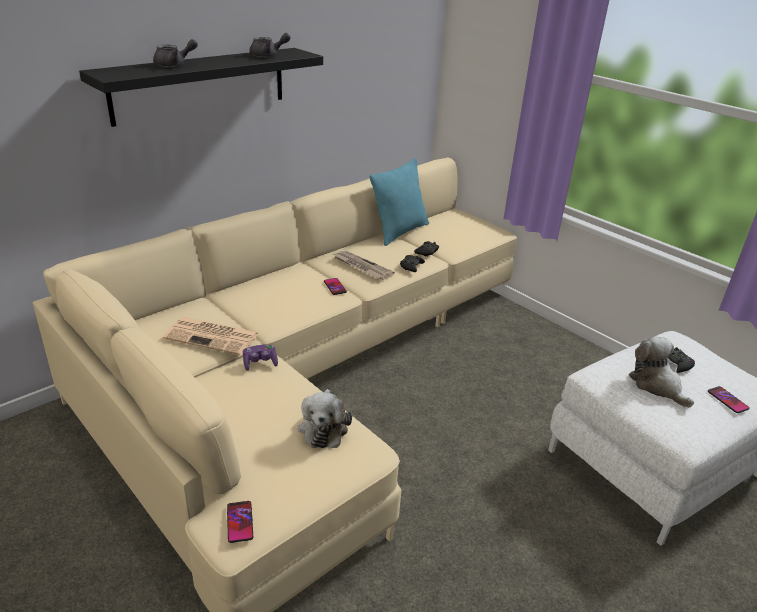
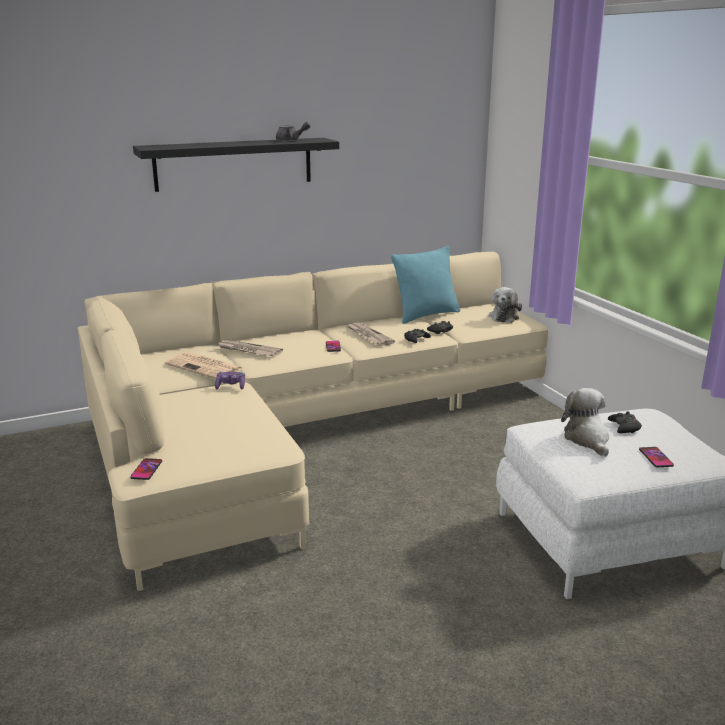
camera: 20 degrees right, 10 degrees down
grey teapot [153,39,198,67] -> none
plush toy [298,389,352,448] -> plush toy moved to [488,287,522,323]
none -> newspaper [218,340,283,357]

